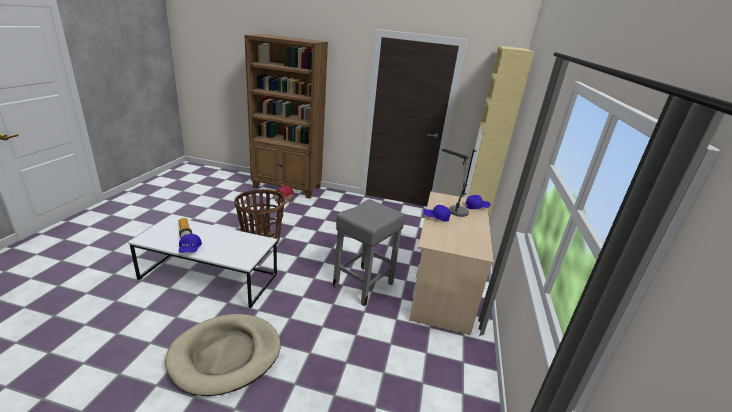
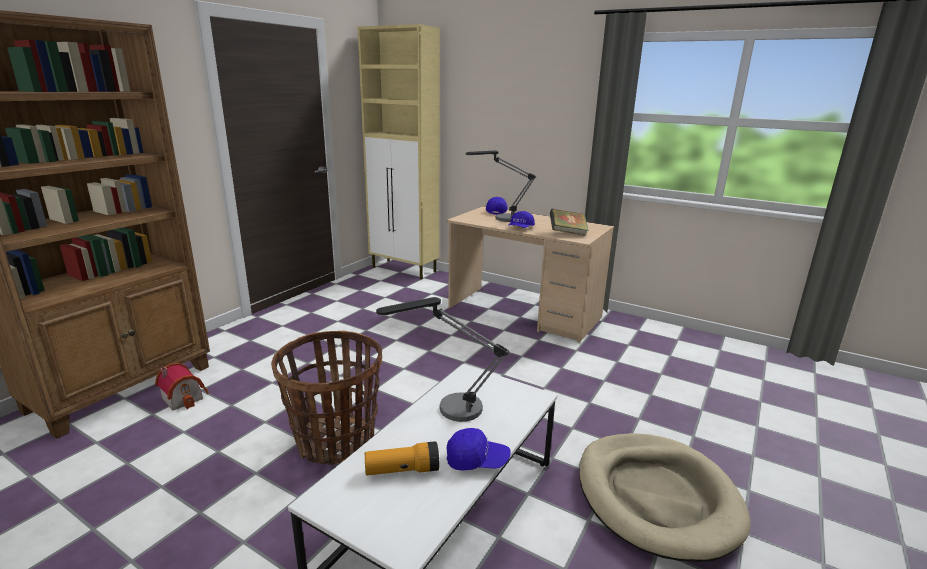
camera: 70 degrees left, 5 degrees down
grey stool [333,199,405,306] -> none
none -> table lamp [376,297,509,422]
none -> book [550,209,589,236]

